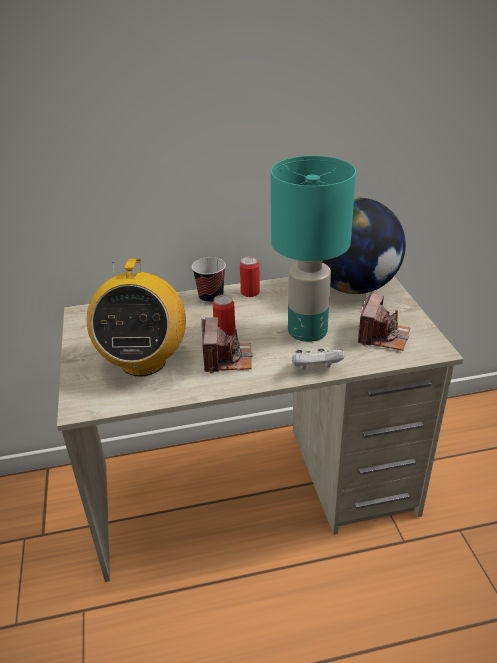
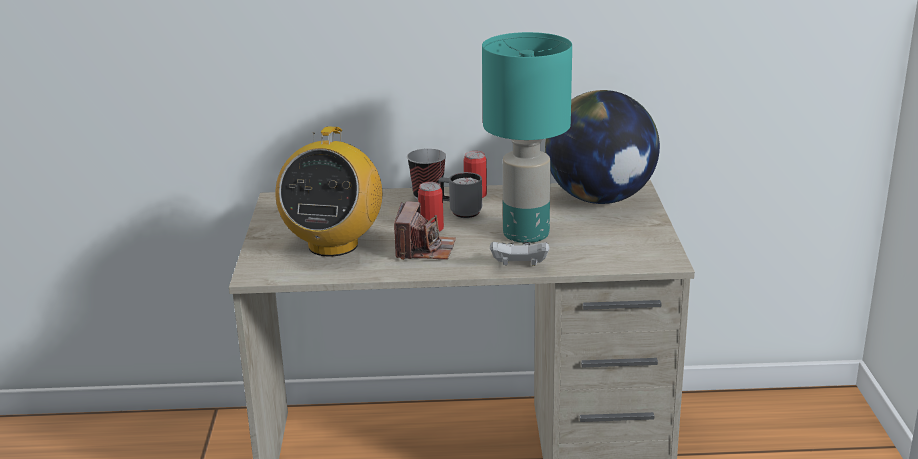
camera: 10 degrees right, 10 degrees down
camera [358,293,410,351] -> none
none -> grey mug [438,172,482,218]

